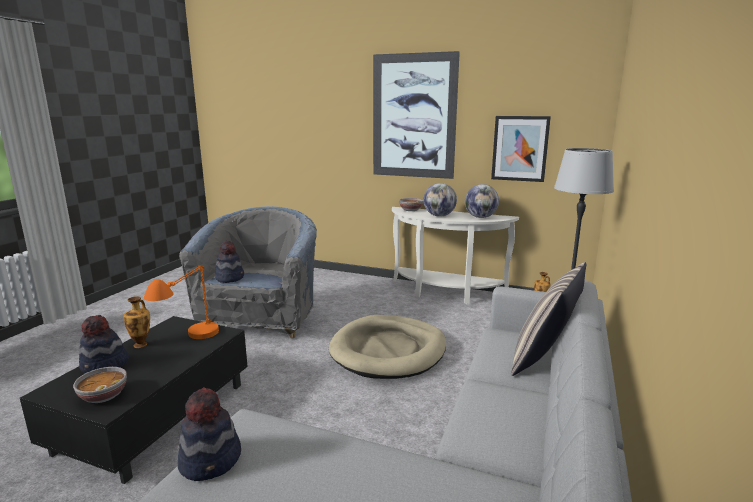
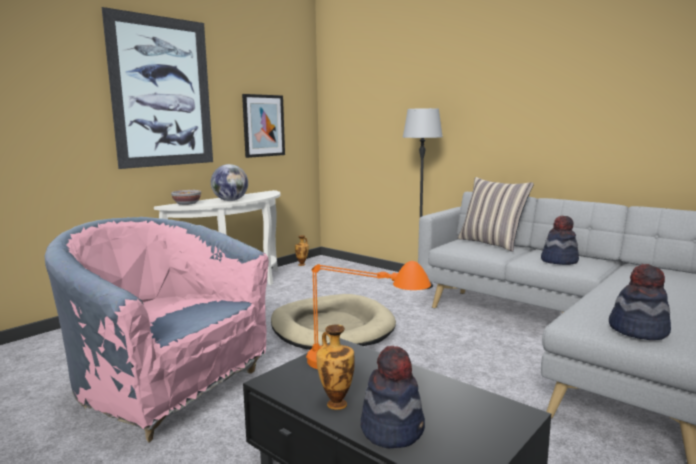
camera: 70 degrees left, 5 degrees down
bowl [73,367,127,403] -> none
grey armchair [179,206,317,339] -> pink armchair [45,217,269,443]
hat [215,241,244,283] -> hat moved to [541,216,579,265]
globe [465,184,499,218] -> none

